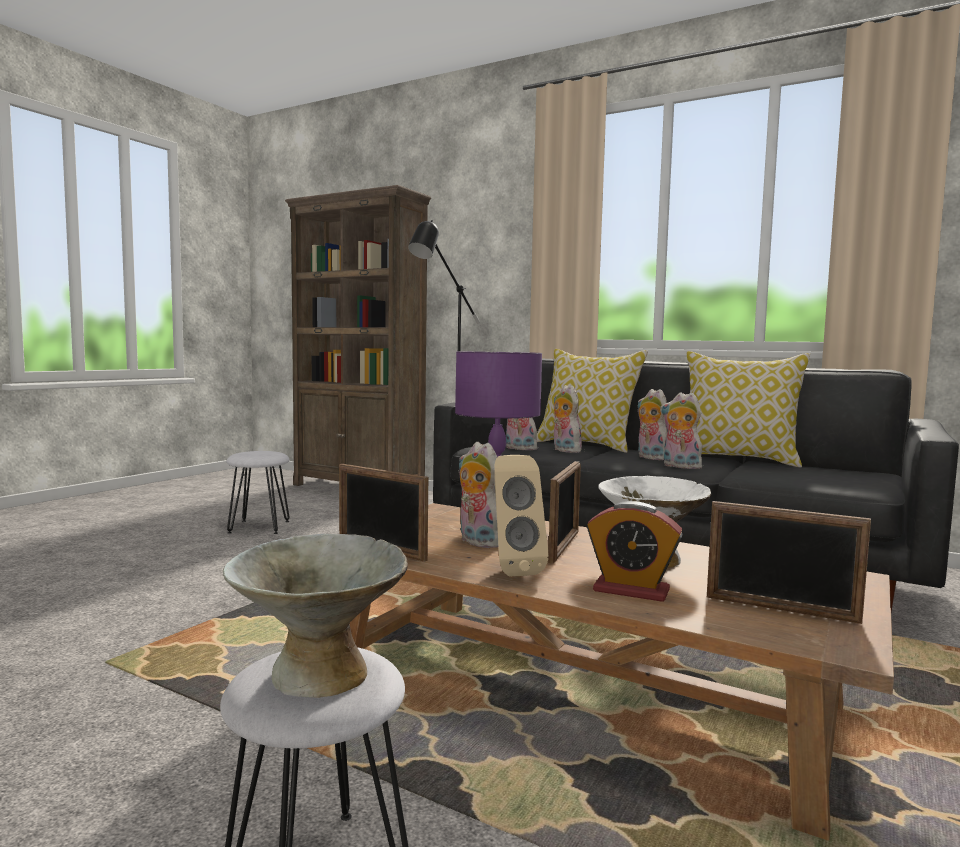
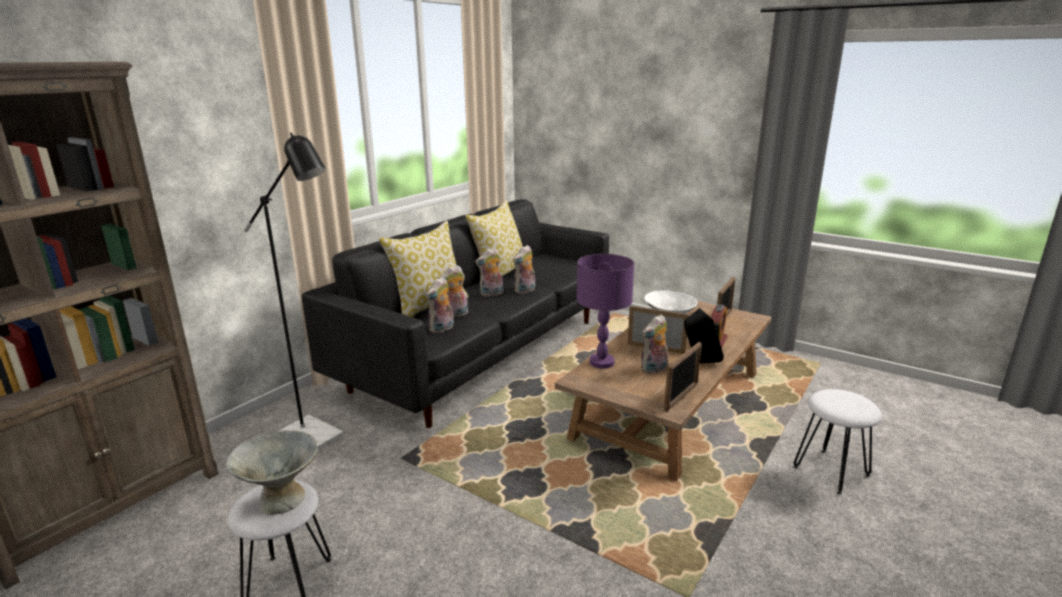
camera: 85 degrees left, 15 degrees up
grey bowl [223,533,408,698] -> grey bowl moved to [226,431,318,515]
beige speaker [495,455,549,576] -> black speaker [684,308,724,363]

